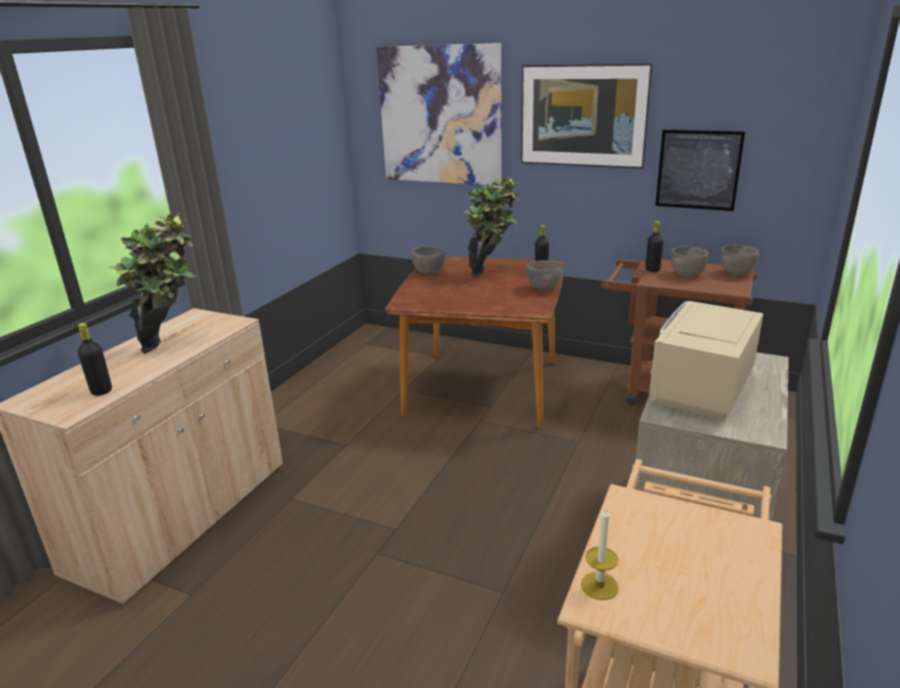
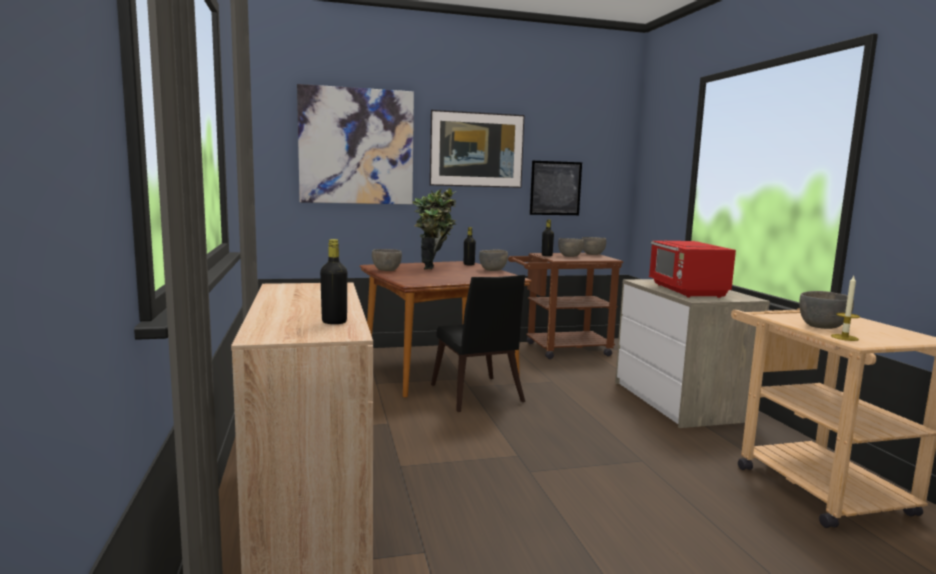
camera: 40 degrees left, 15 degrees down
potted plant [106,212,196,354] -> none
beige microwave [649,301,763,420] -> red microwave [649,241,736,298]
none -> black chair [431,275,525,412]
none -> grey bowl [799,291,854,329]

